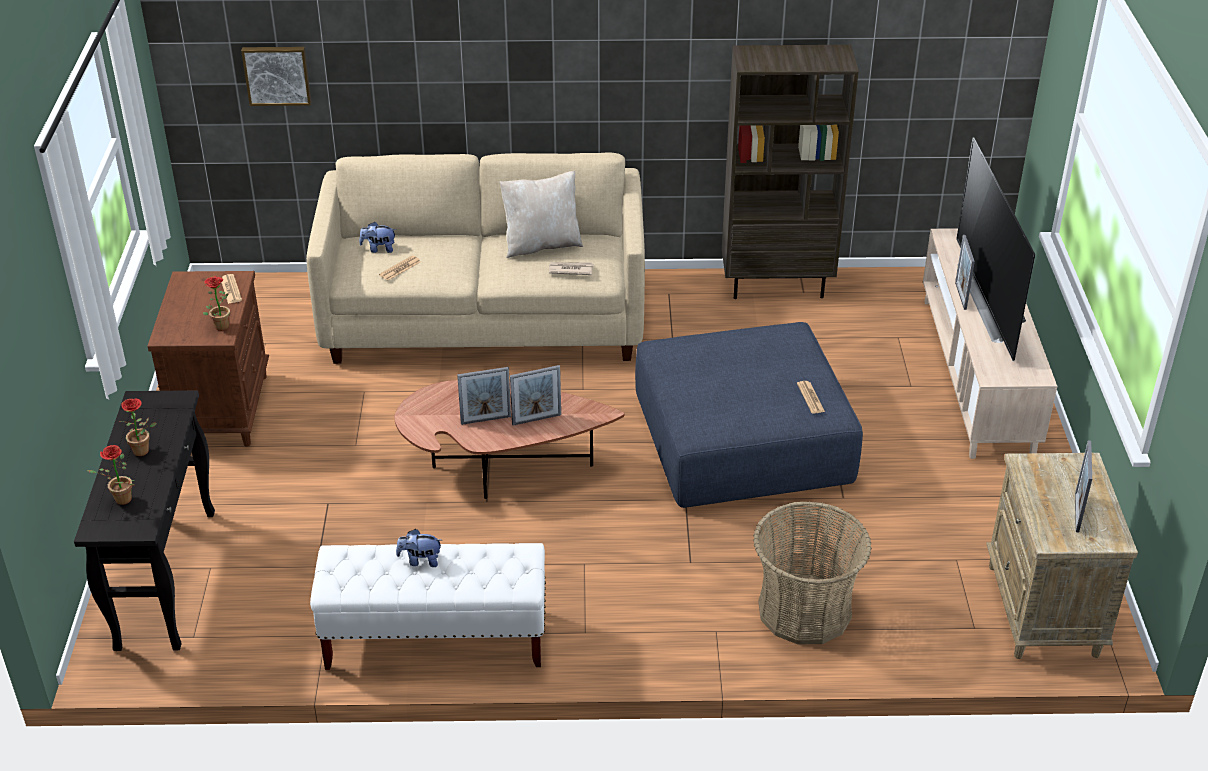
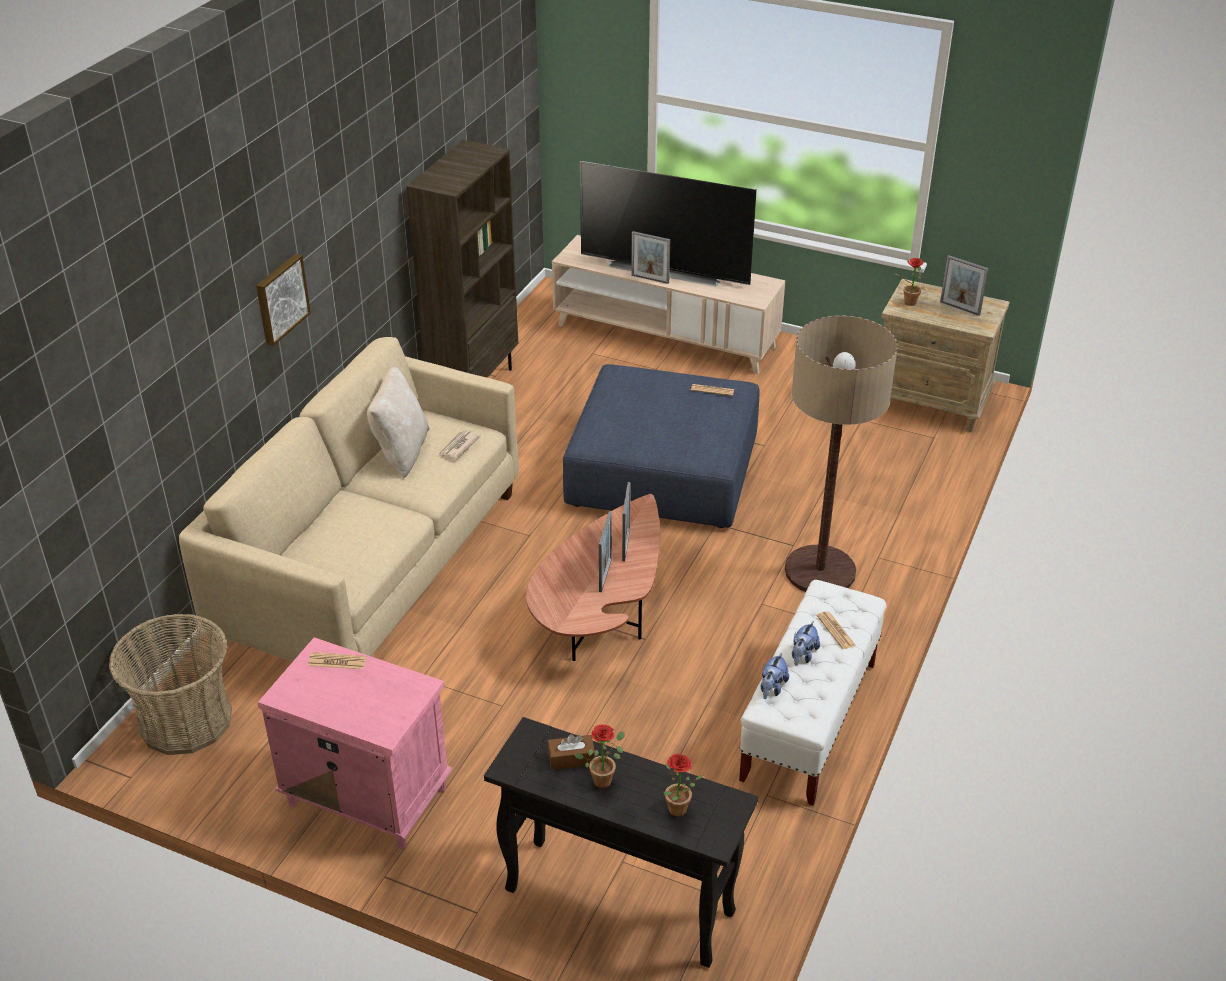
camera: 65 degrees left, 0 degrees up
brown nightstand [148,271,269,447] -> pink nightstand [257,637,453,849]
potted plant [203,276,230,331] -> potted plant moved to [894,258,926,306]
picture [241,47,311,106] -> picture moved to [256,254,311,346]
plush toy [359,222,397,253] -> plush toy moved to [761,653,789,699]
newspaper [379,256,420,281] -> newspaper moved to [817,611,856,649]
basket [753,501,872,644] -> basket moved to [109,613,232,755]
none -> brown tissue box [548,734,595,770]
none -> floor lamp [785,316,898,592]

